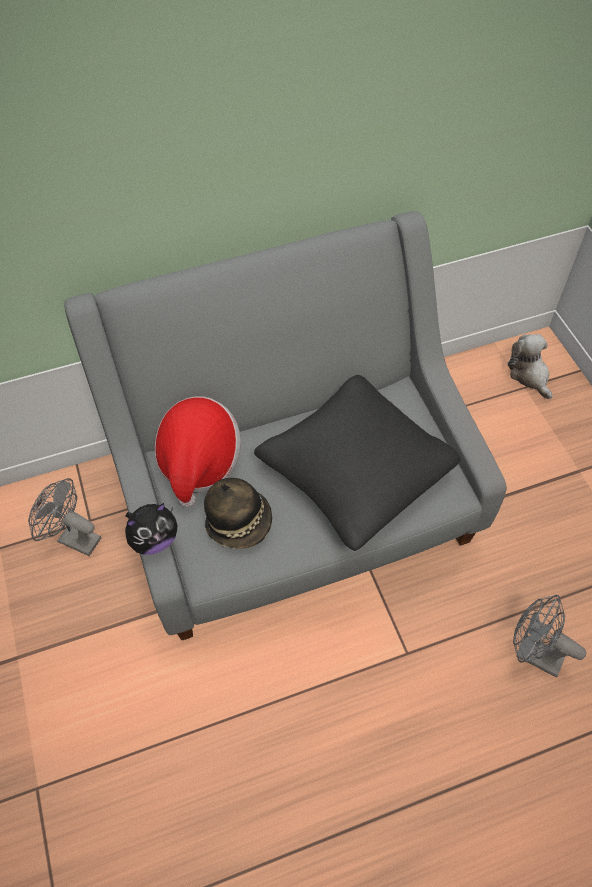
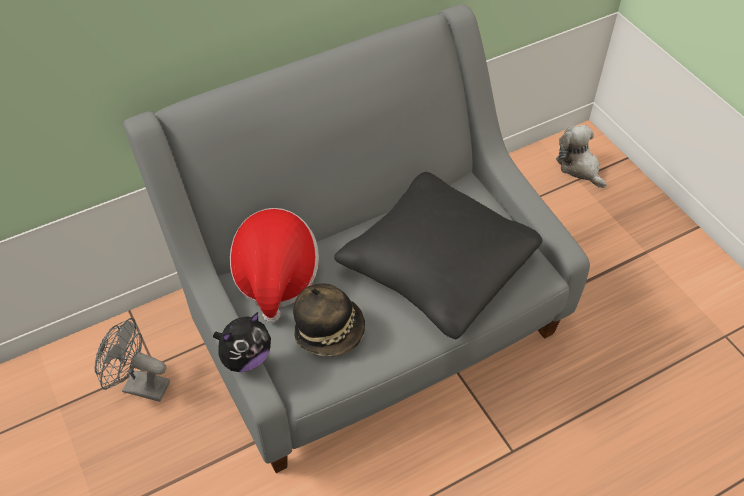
camera: 10 degrees left, 5 degrees down
grey fan [513,595,586,677] -> none

